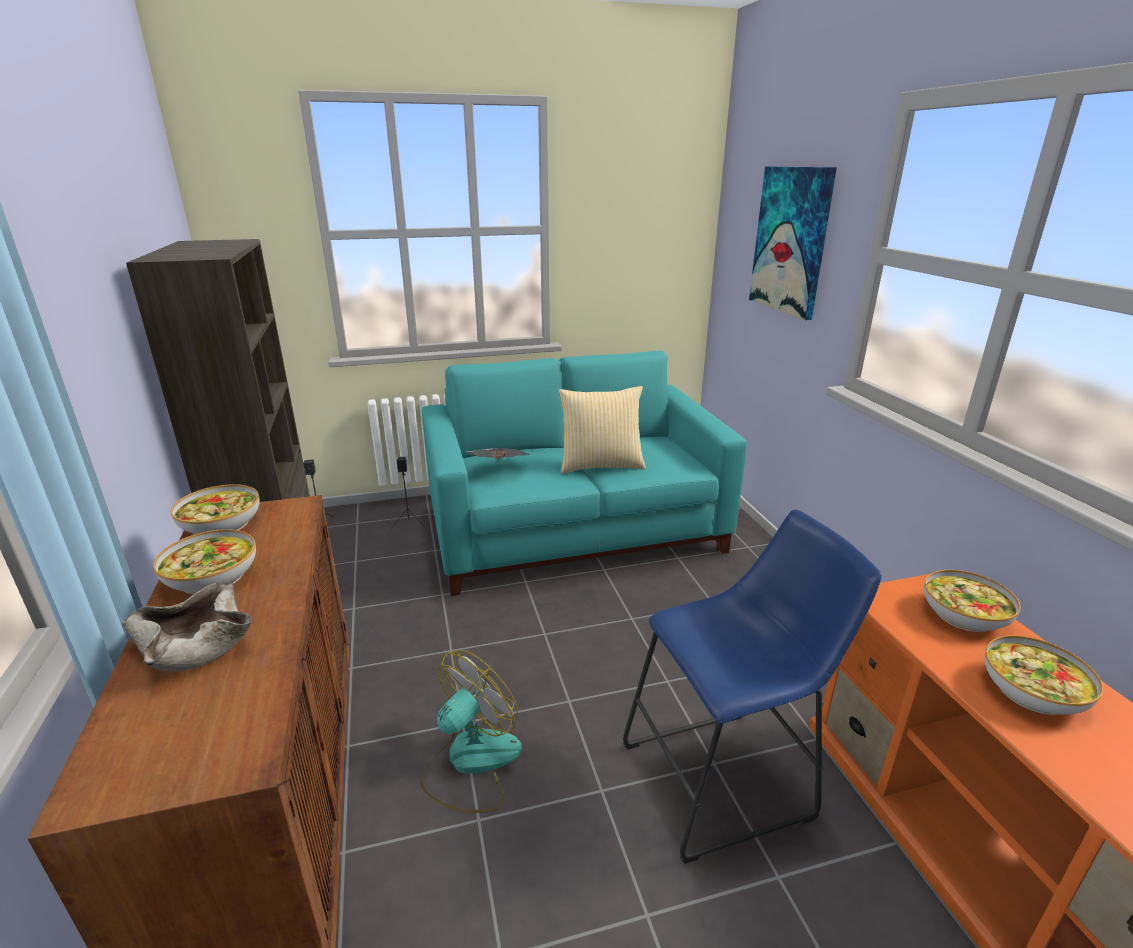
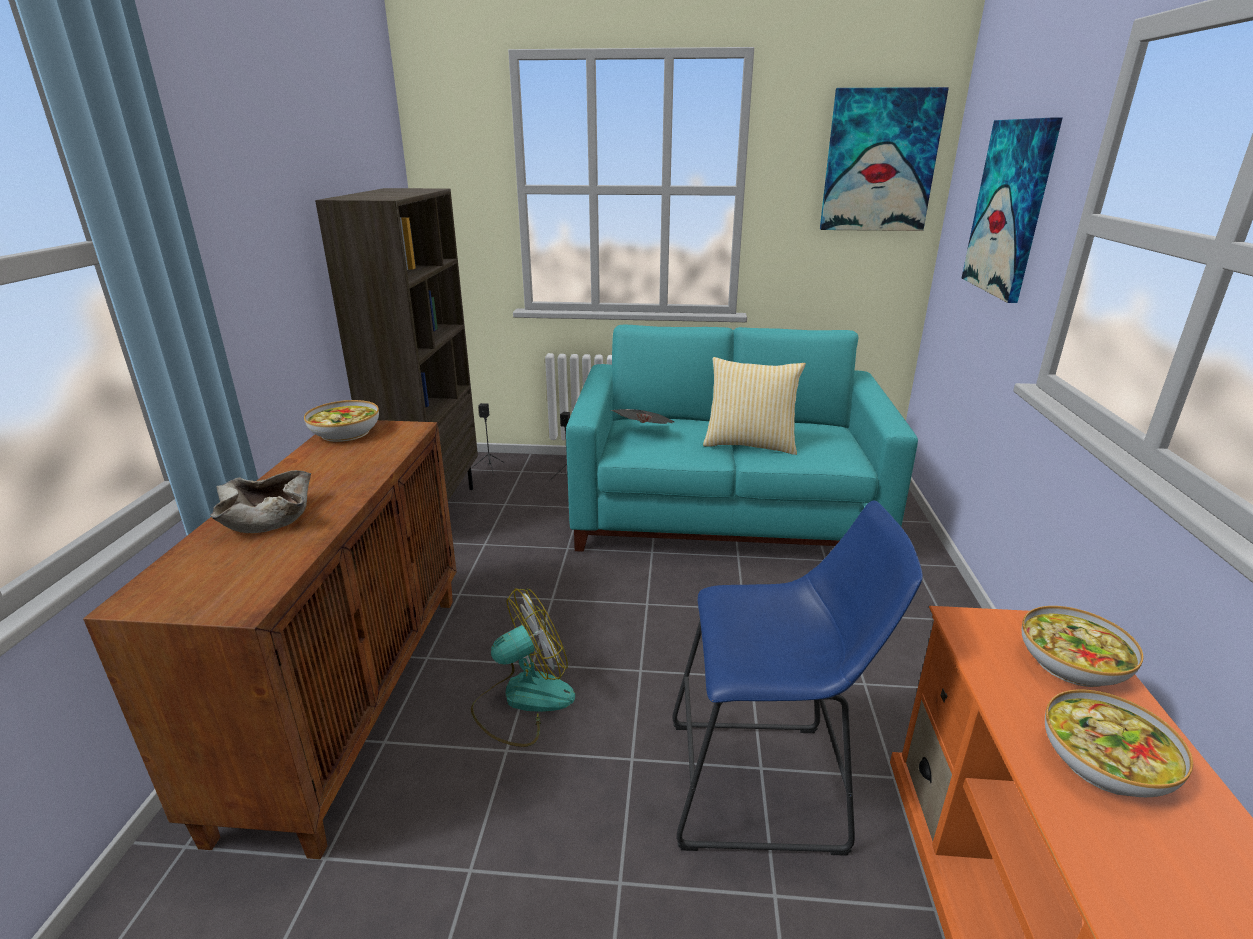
camera: 20 degrees right, 0 degrees up
bowl [153,529,256,594] -> none
none -> picture [820,87,949,231]

